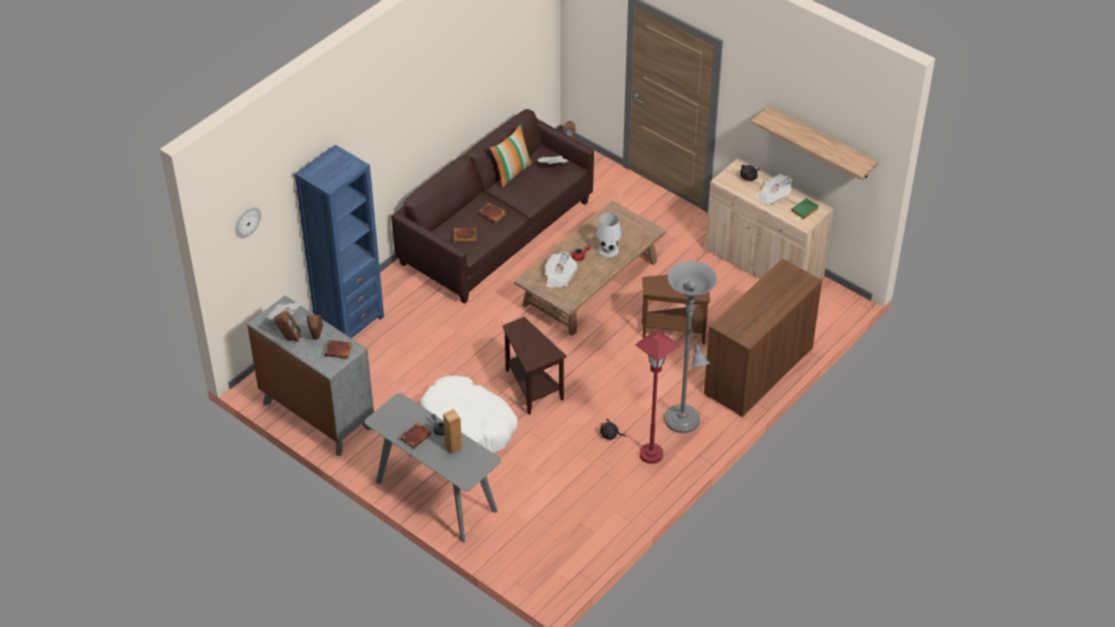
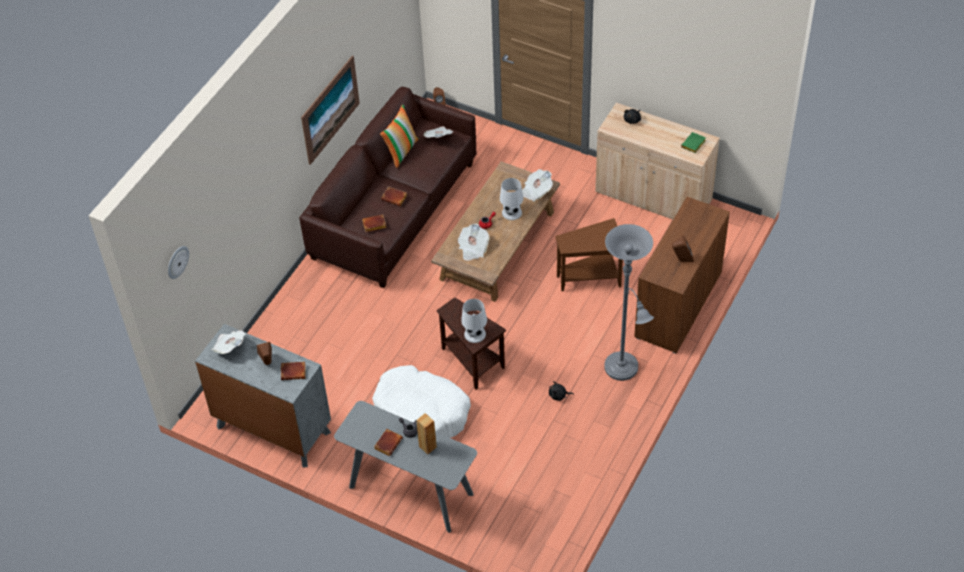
camera: 10 degrees left, 5 degrees up
brown speaker [274,311,301,342] -> brown speaker moved to [672,236,694,262]
blue bookcase [295,145,384,338] -> none
red floor lamp [635,329,680,464] -> none
shelf [751,106,878,180] -> none
newspaper [756,174,792,206] -> newspaper moved to [522,169,553,202]
none -> picture [301,56,360,165]
none -> white table lamp [461,299,487,343]

